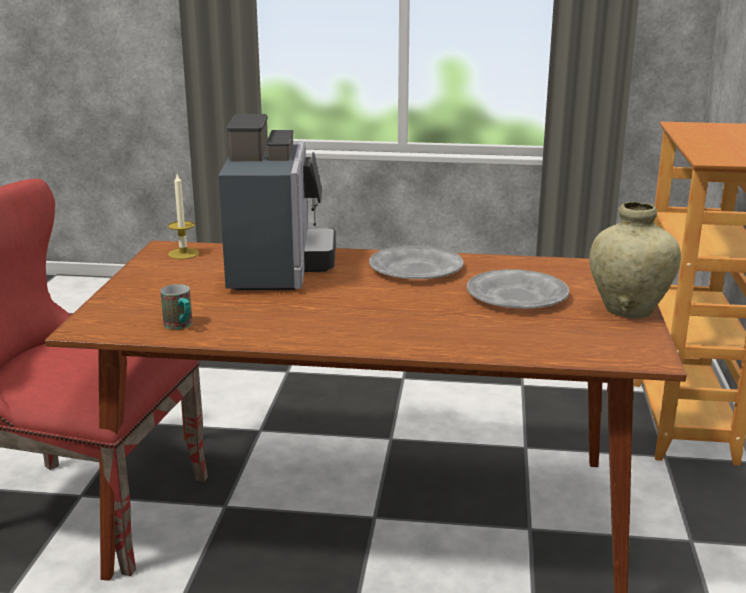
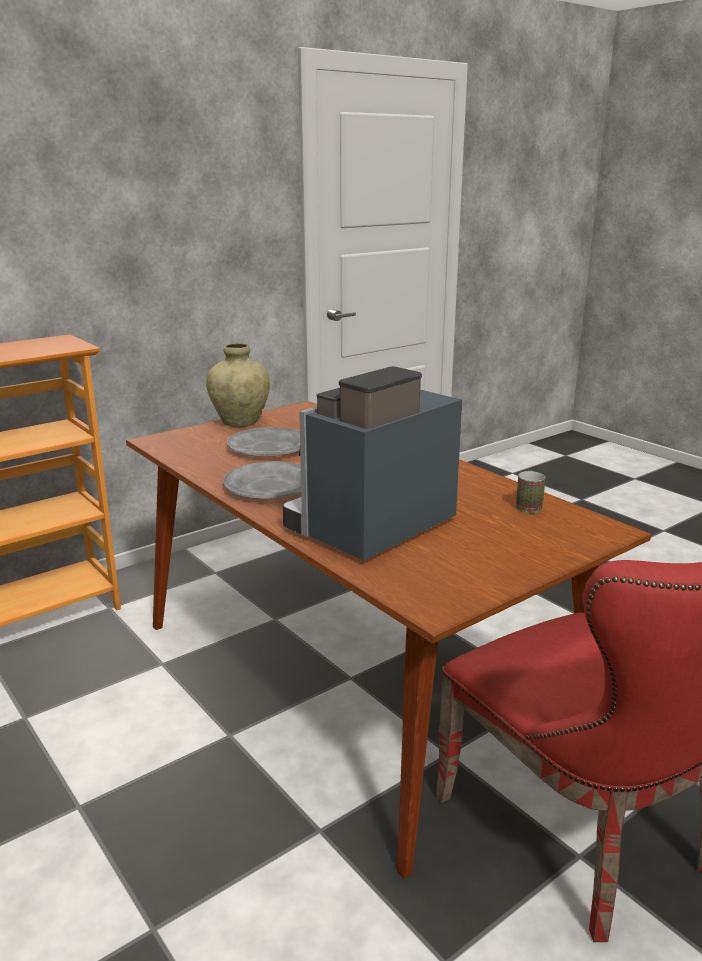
camera: 135 degrees left, 0 degrees up
candle [168,174,199,259] -> none

